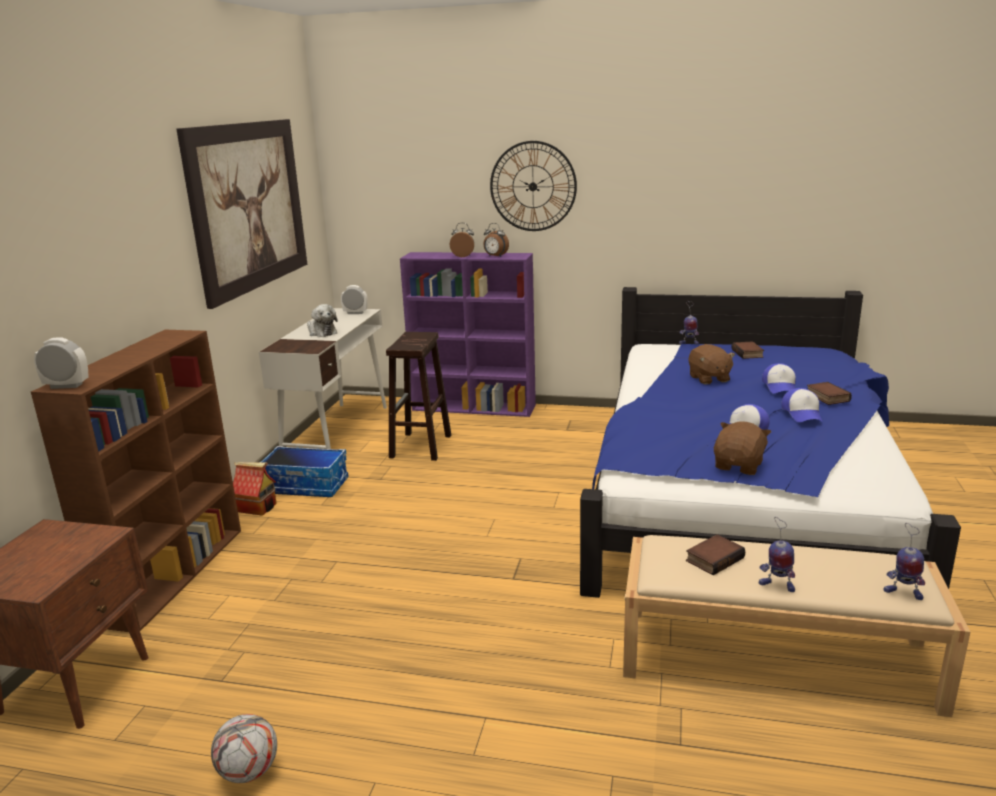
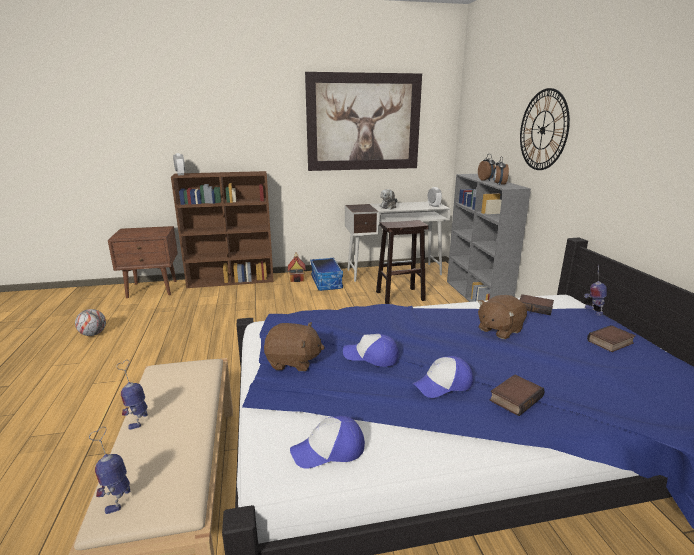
camera: 65 degrees right, 0 degrees up
purple bookcase [400,252,536,417] -> grey bookcase [447,174,531,302]
book [686,534,745,575] -> book moved to [519,294,554,315]
cap [762,363,796,393] -> cap moved to [290,416,365,469]

